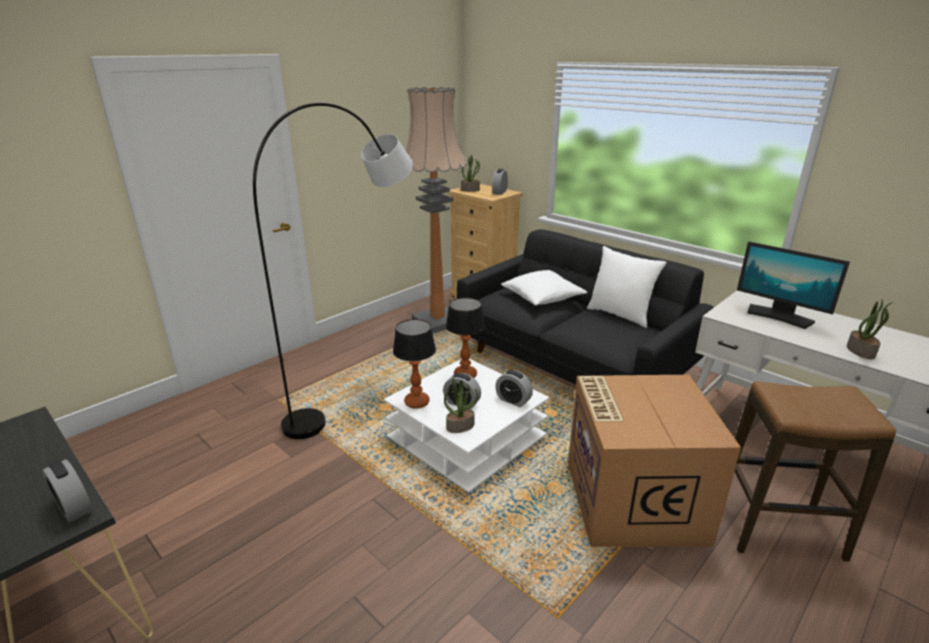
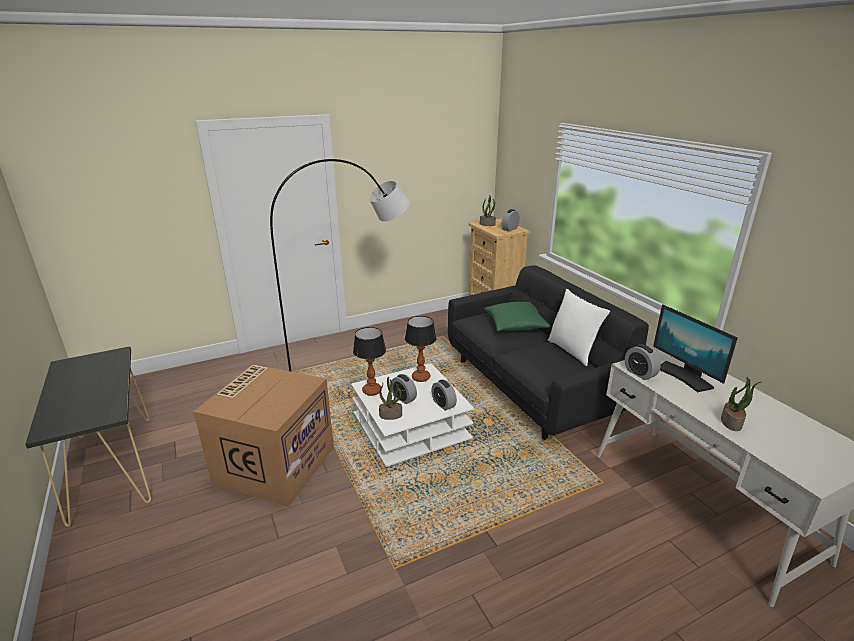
camera: 20 degrees right, 0 degrees up
alarm clock [42,459,93,523] -> alarm clock moved to [625,344,661,380]
floor lamp [406,87,467,333] -> none
white pillow [501,270,587,306] -> green pillow [484,302,551,331]
cardboard box [568,375,741,547] -> cardboard box moved to [193,364,334,507]
stool [735,381,896,562] -> none

